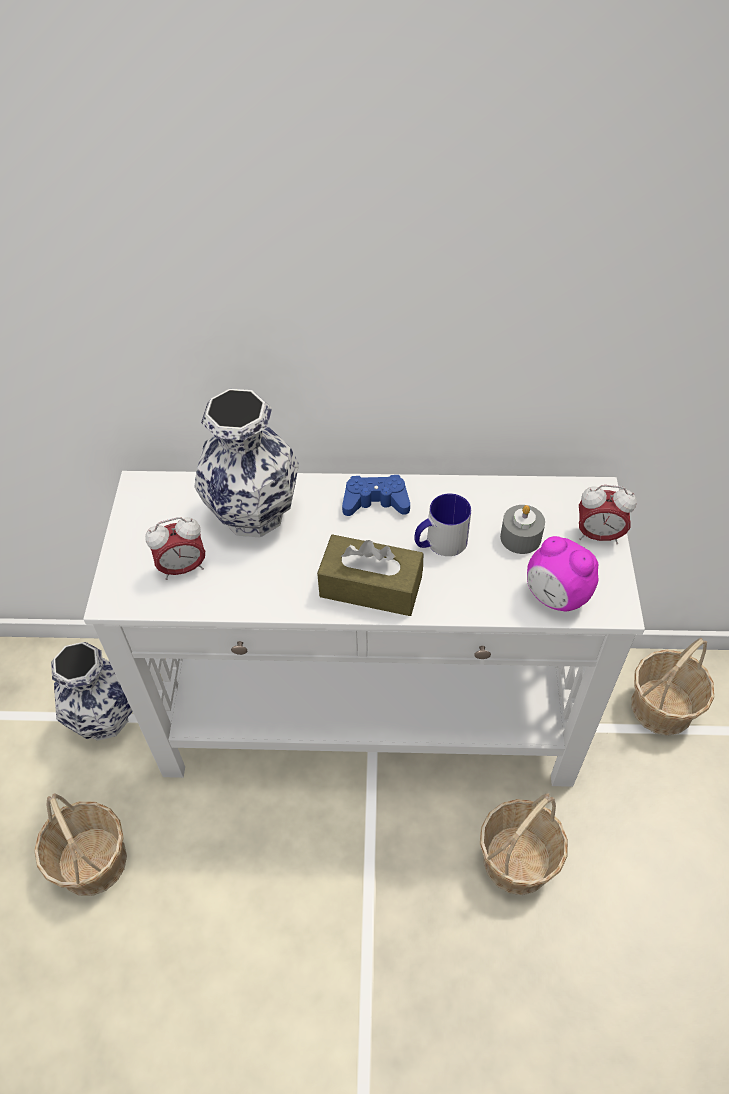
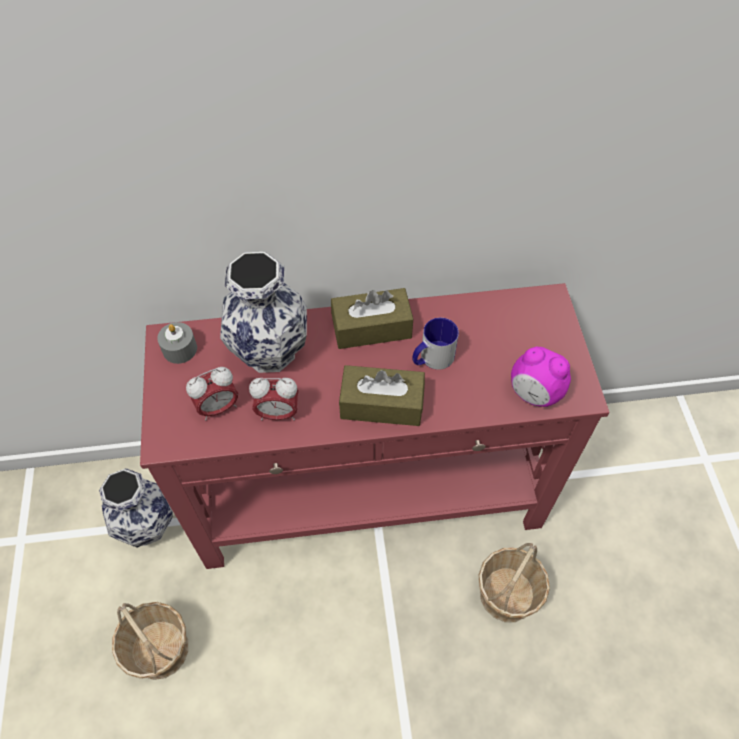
camera: 10 degrees left, 5 degrees up
white console table [83,471,645,787] -> red console table [140,283,610,569]
blue game controller [342,475,410,516] -> brown tissue box [331,288,413,349]
grey candle [500,505,545,554] -> grey candle moved to [157,322,197,364]
alarm clock [579,485,637,544] -> alarm clock moved to [249,378,299,420]
basket [631,638,714,736] -> none

